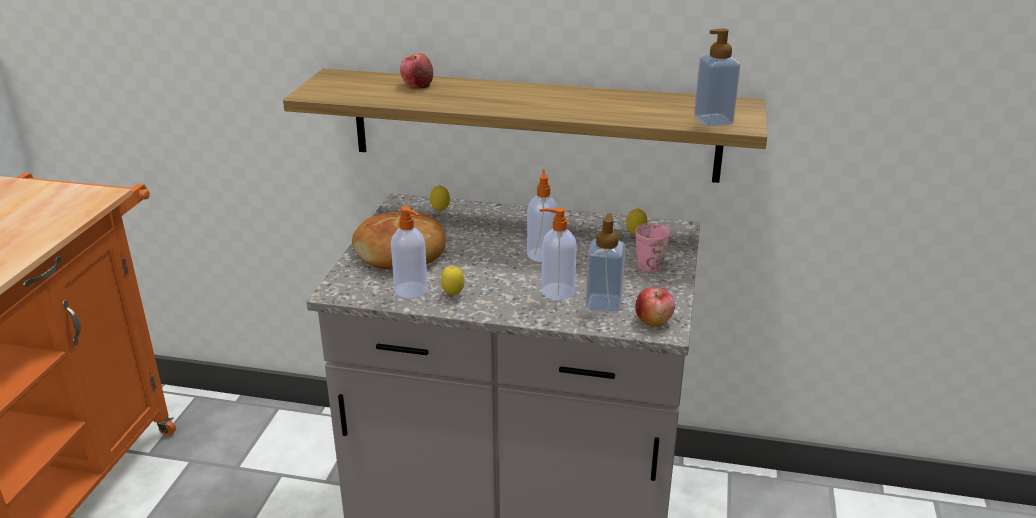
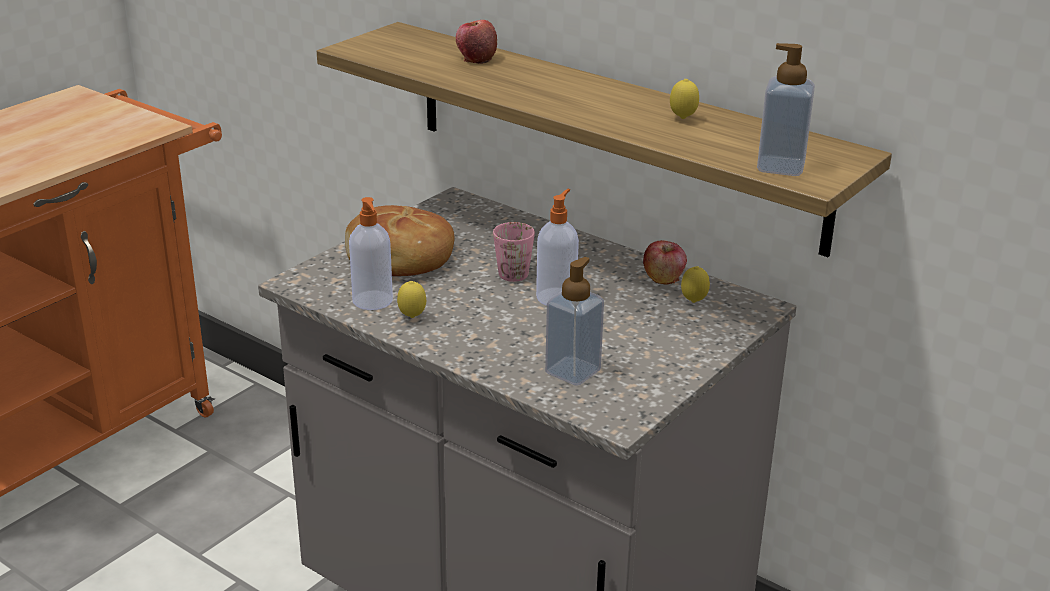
camera: 25 degrees right, 0 degrees up
lemon [430,185,450,212] -> lemon moved to [670,79,699,119]
soap dispenser [540,207,577,300] -> none
pink mug [635,223,670,272] -> pink mug moved to [493,222,535,282]
apple [635,287,675,326] -> apple moved to [643,240,687,285]

